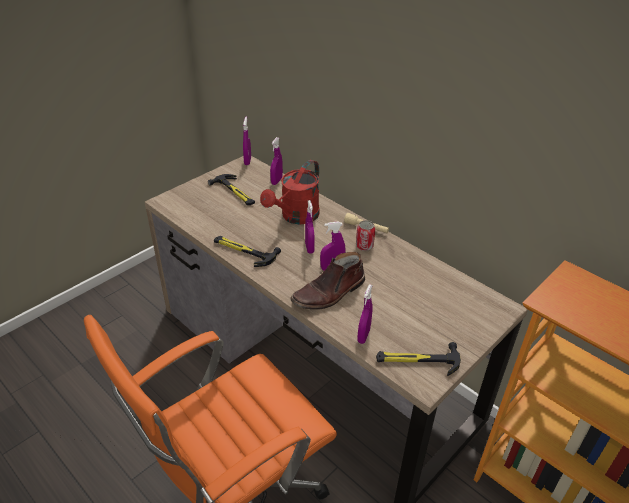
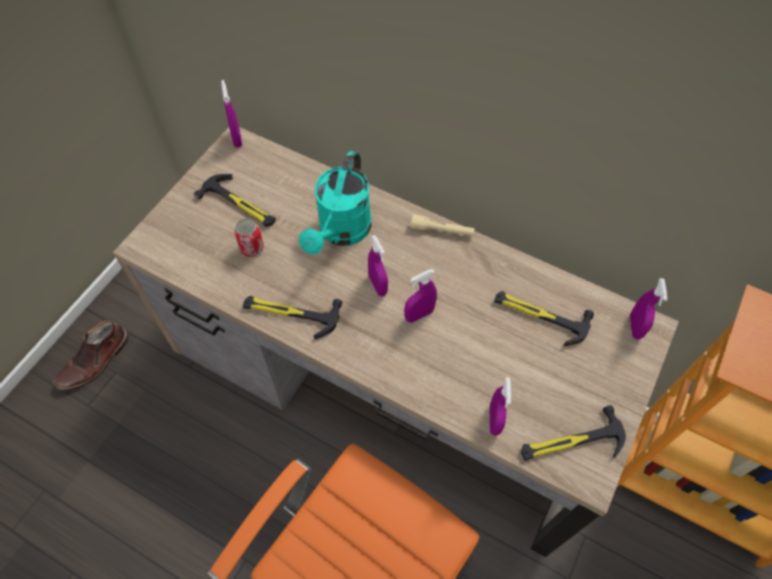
camera: 15 degrees left, 20 degrees up
red watering can [260,160,320,225] -> turquoise watering can [299,151,371,254]
purple spray bottle [270,137,283,185] -> purple spray bottle moved to [630,278,667,340]
brown boot [290,252,365,310] -> brown boot moved to [53,320,129,390]
can [356,220,375,251] -> can moved to [234,219,264,257]
none -> hammer [494,291,594,346]

